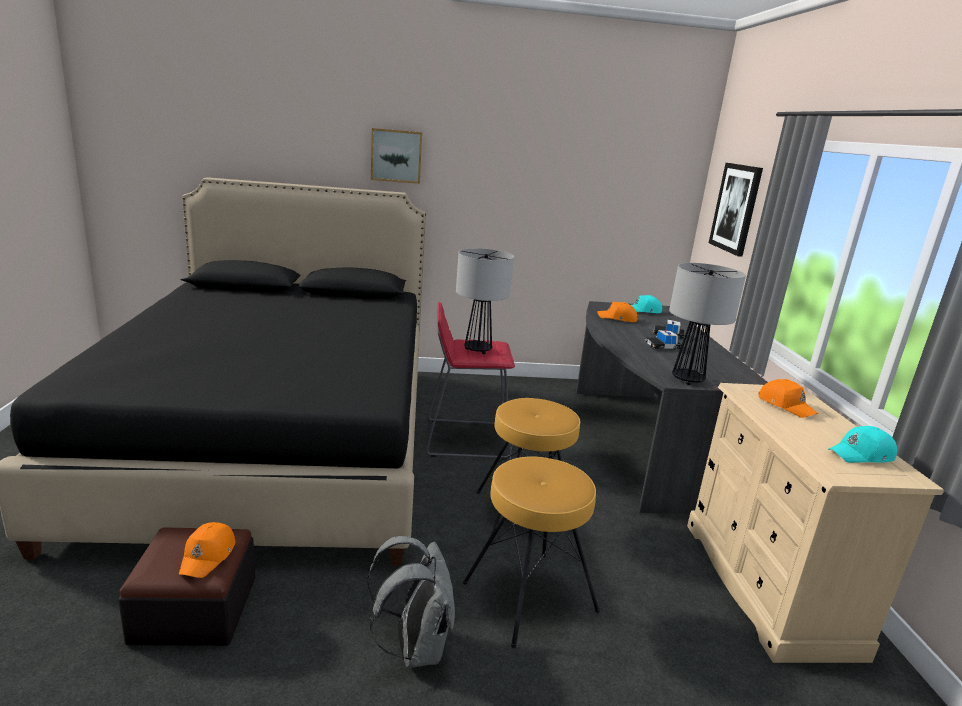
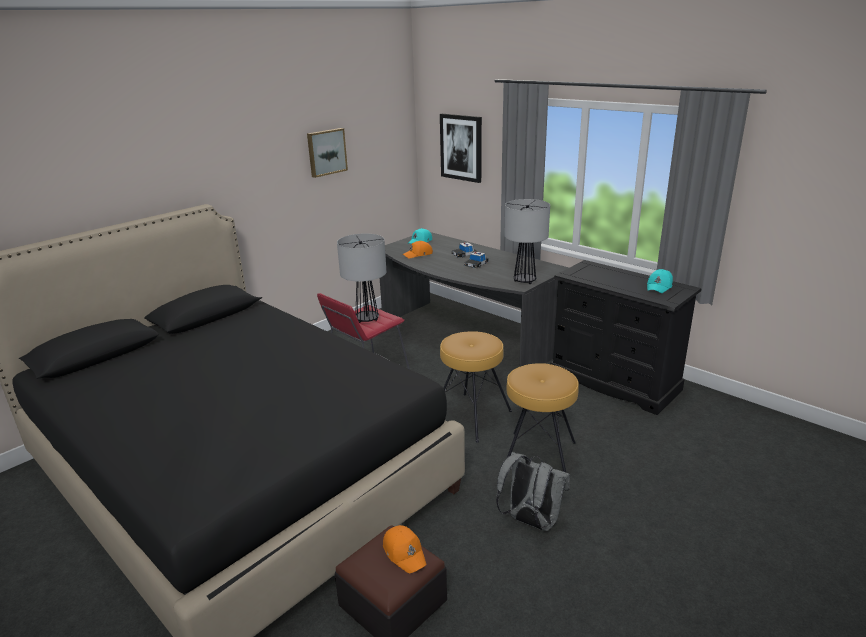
camera: 40 degrees left, 5 degrees up
picture [371,128,422,184] -> picture moved to [307,128,348,178]
beige dresser [687,383,944,663] -> black dresser [550,260,701,415]
orange cap [758,379,818,418] -> none

